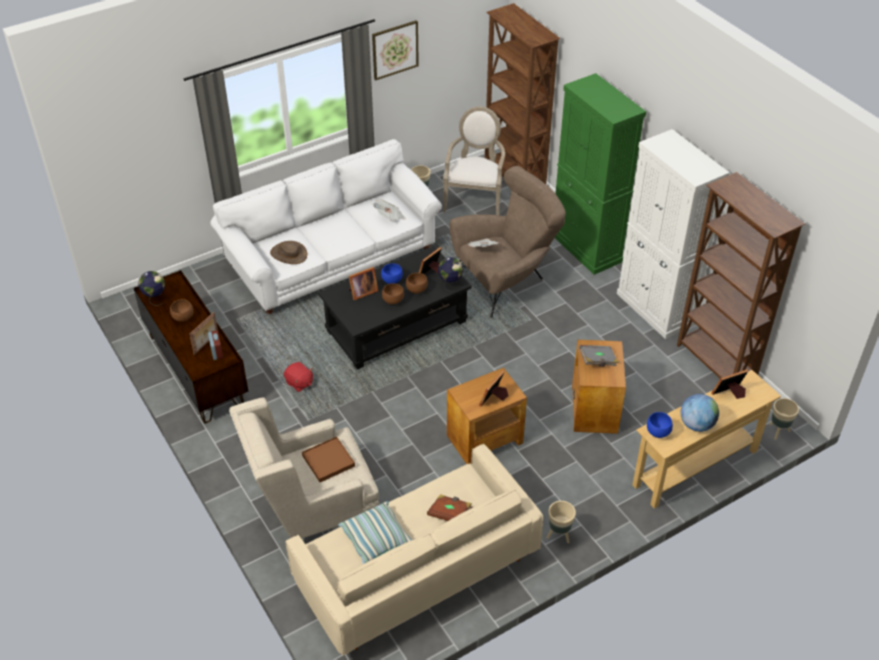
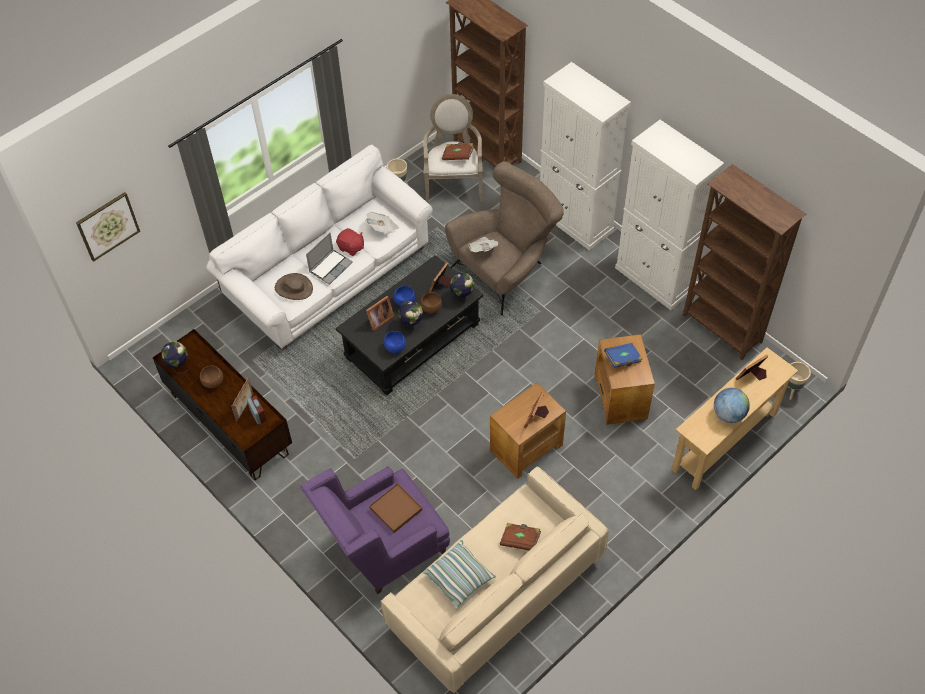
camera: 10 degrees left, 10 degrees up
beige armchair [229,398,379,539] -> purple armchair [300,466,450,594]
red plush toy [284,362,313,392] -> red plush toy moved to [336,228,364,256]
picture [372,20,419,80] -> picture moved to [76,192,140,262]
brown bowl [382,283,404,305] -> globe [398,300,423,333]
beige planter [547,501,576,543] -> none
green cabinet [555,73,646,275] -> white cabinet [540,62,631,251]
grey book [579,345,619,367] -> blue book [604,343,643,368]
blue bowl [647,412,673,438] -> blue bowl moved to [384,331,406,353]
none -> laptop [306,232,353,285]
none -> brown book [442,142,474,160]

